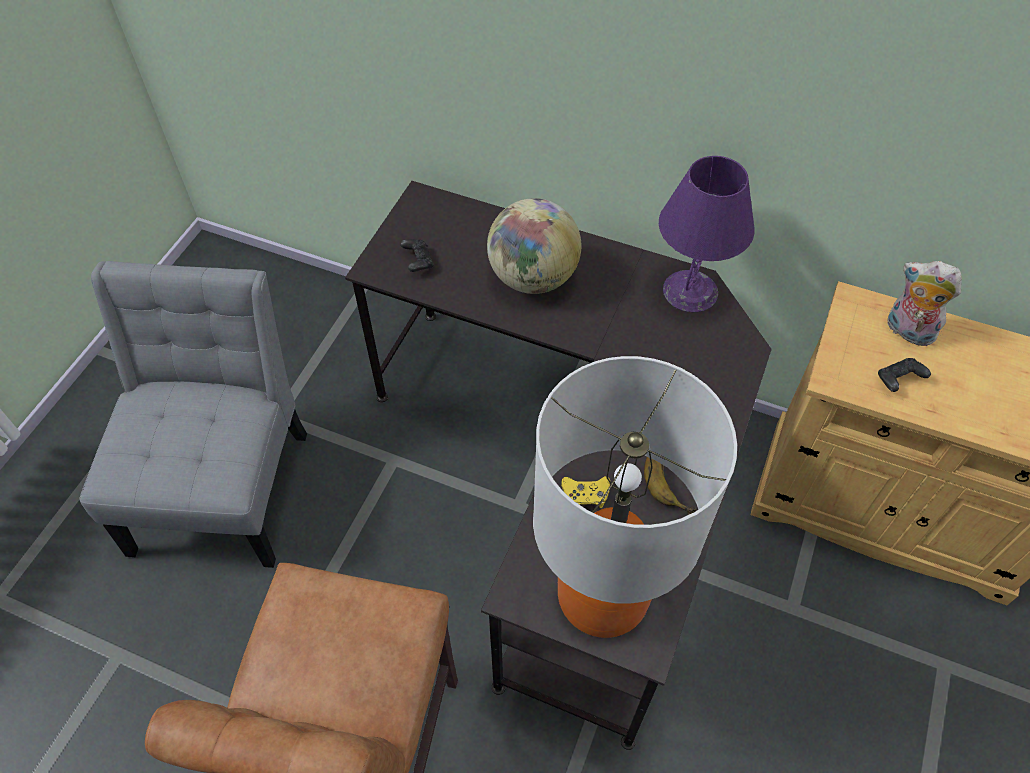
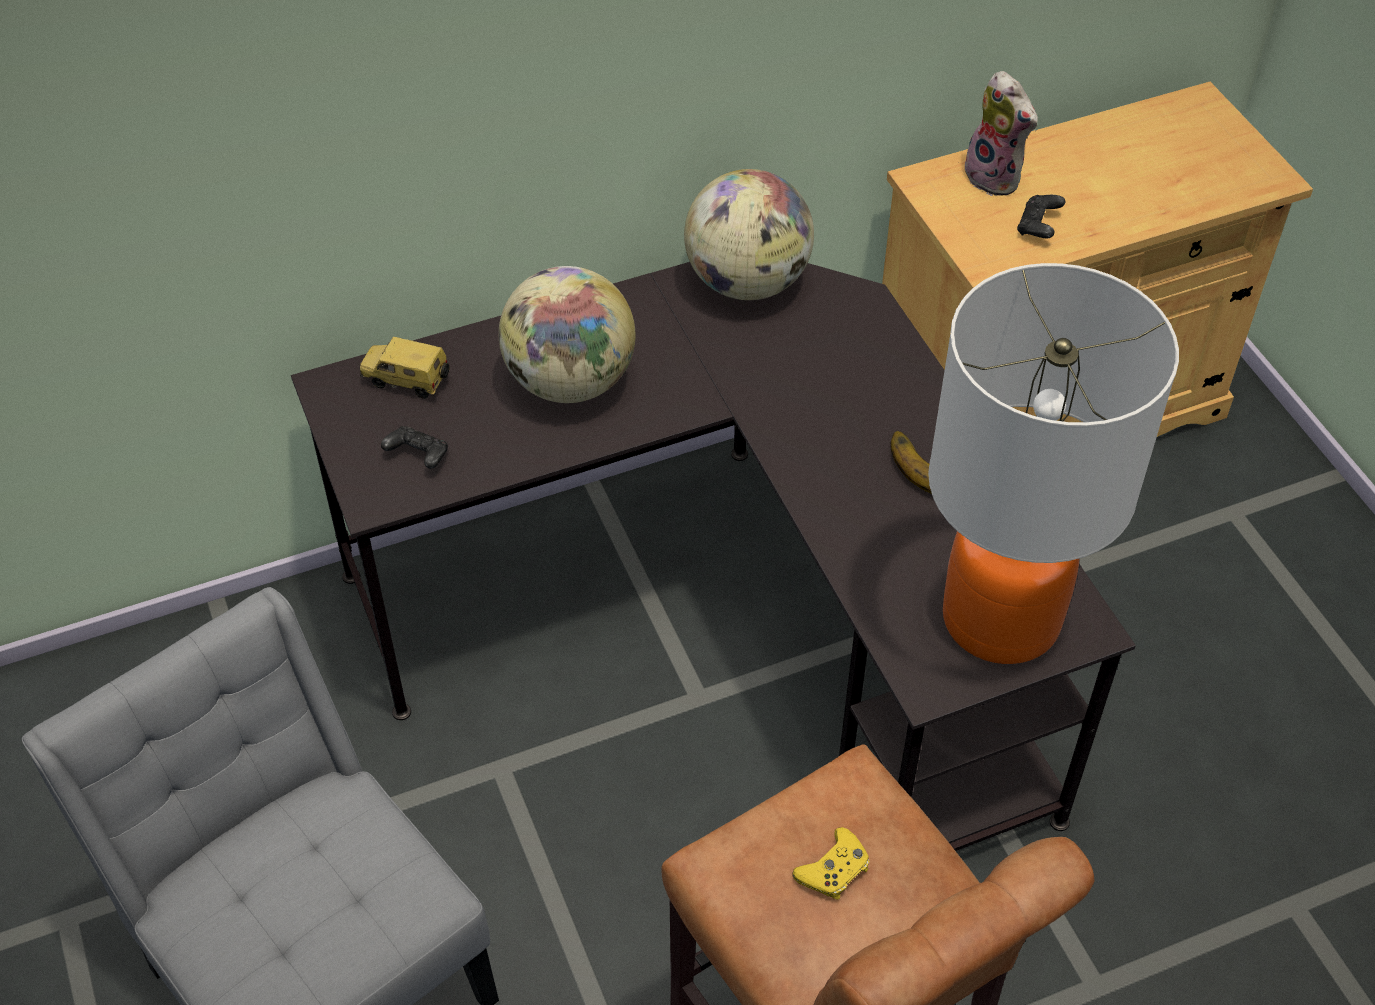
camera: 45 degrees left, 5 degrees down
yellow game controller [561,476,611,508] -> yellow game controller moved to [792,827,870,900]
purple table lamp [659,156,755,312] -> globe [684,169,814,300]
plush toy [887,261,962,346] -> plush toy turned 120 degrees counterclockwise [963,71,1038,196]
none -> toy car [360,337,450,399]

